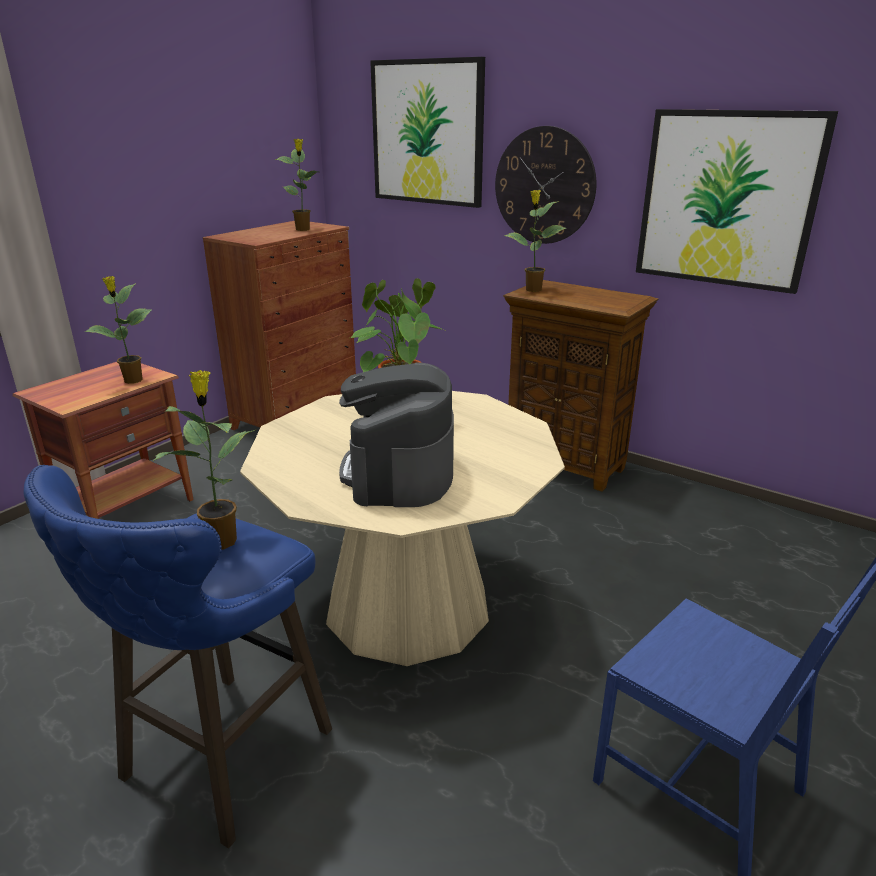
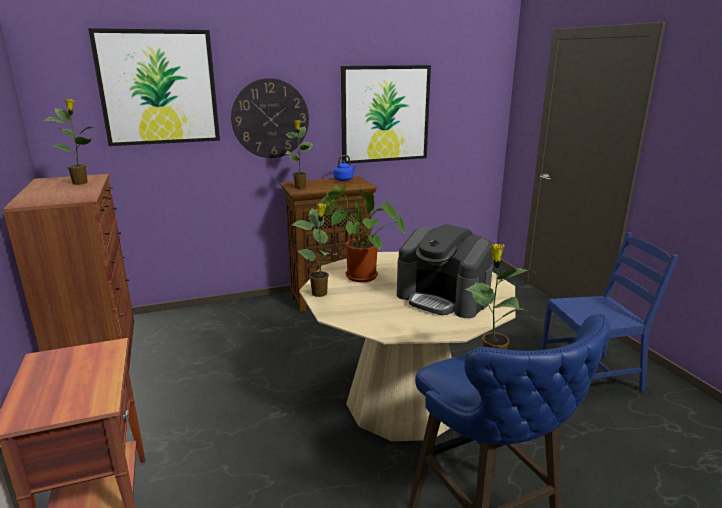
camera: 55 degrees left, 5 degrees down
potted plant [84,276,152,384] -> potted plant moved to [292,203,345,297]
none -> blue kettle [333,155,356,181]

